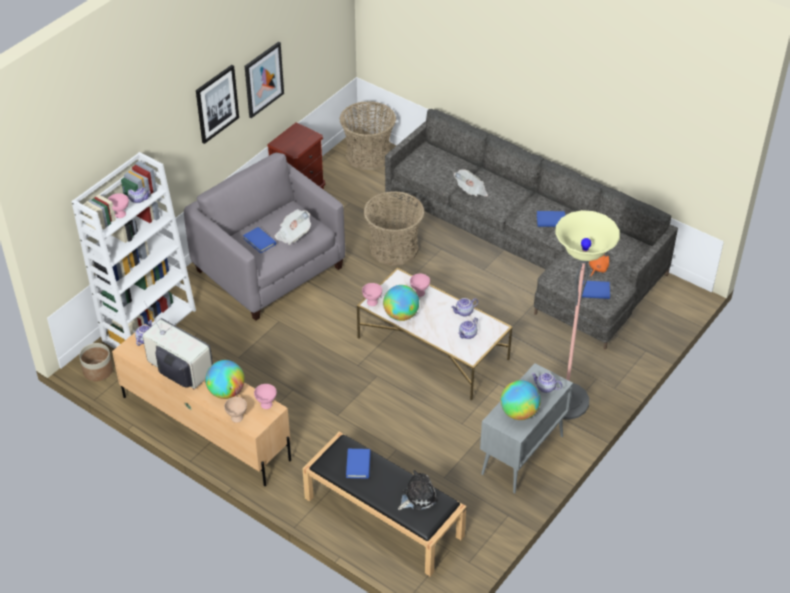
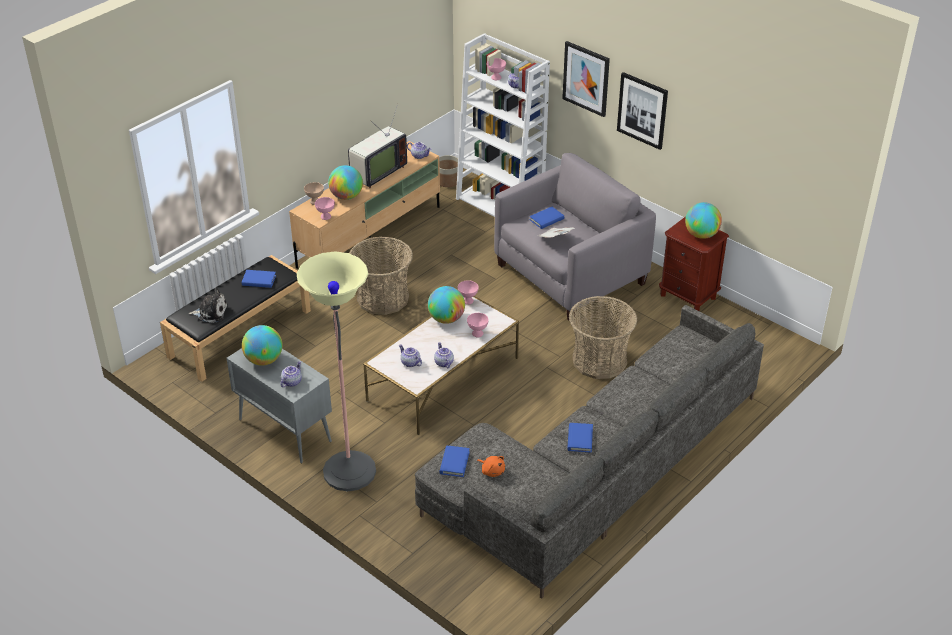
camera: 95 degrees right, 5 degrees down
picture [245,42,284,118] -> picture moved to [562,41,610,117]
basket [340,101,396,170] -> basket moved to [349,237,413,315]
plush toy [398,470,438,511] -> plush toy turned 60 degrees counterclockwise [188,288,228,323]
newspaper [454,169,488,197] -> none
none -> globe [685,202,722,239]

